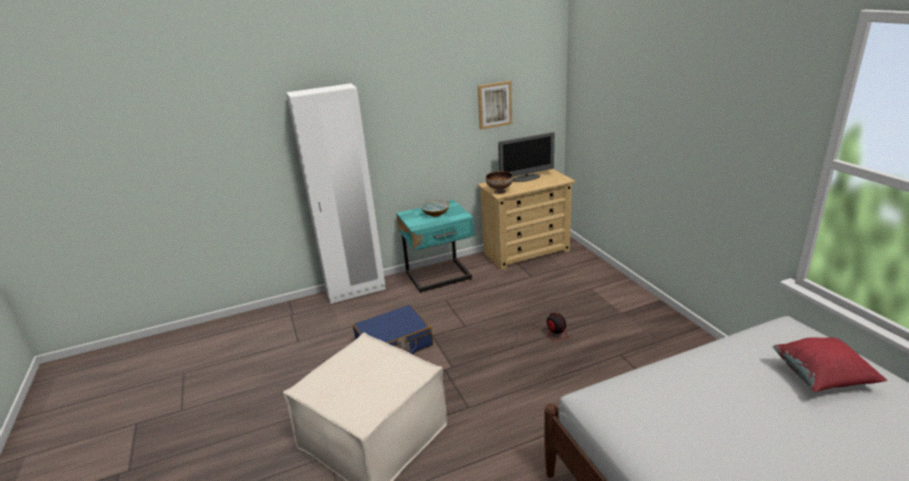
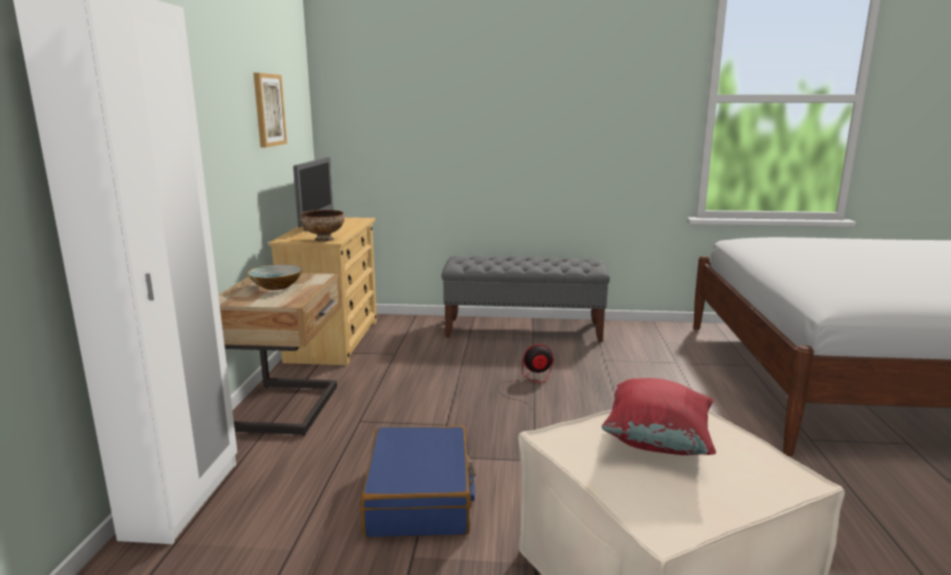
camera: 65 degrees left, 10 degrees down
turquoise nightstand [396,200,474,293] -> beige nightstand [218,273,341,436]
red pillow [772,337,887,392] -> red pillow moved to [602,378,716,455]
none -> grey bench [441,256,610,342]

